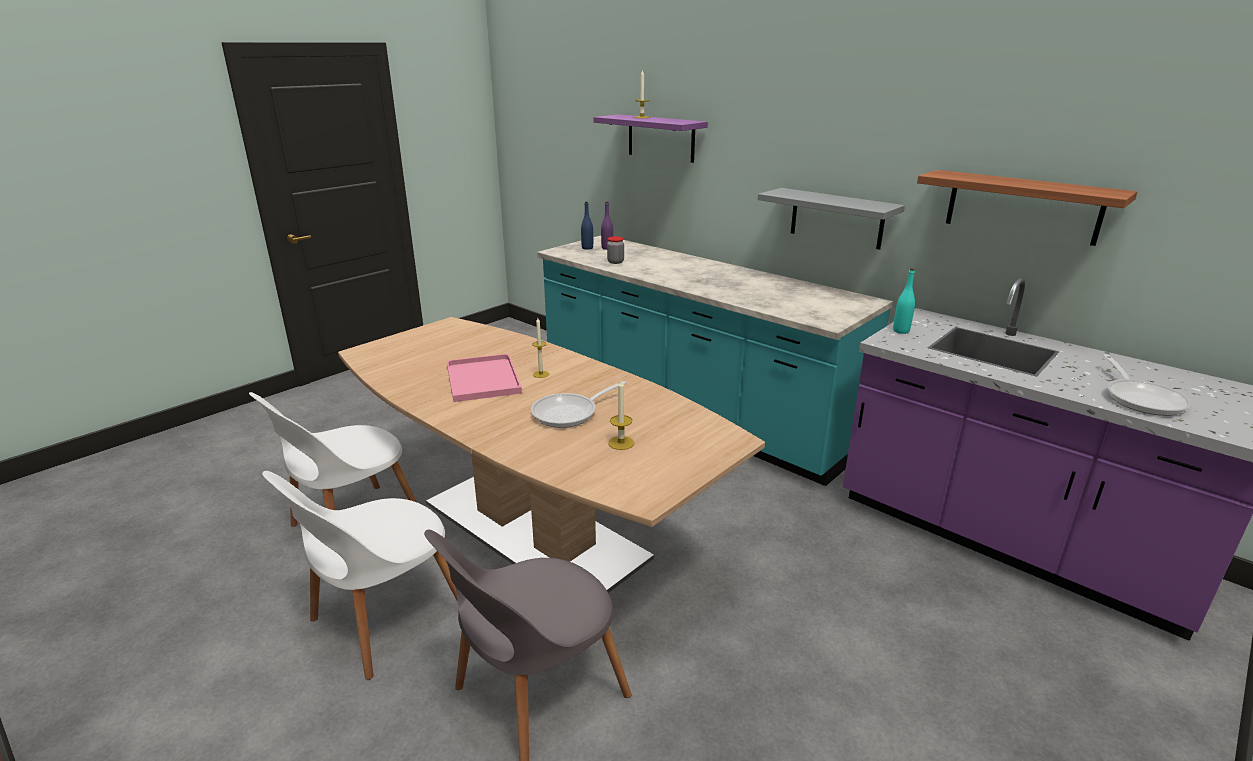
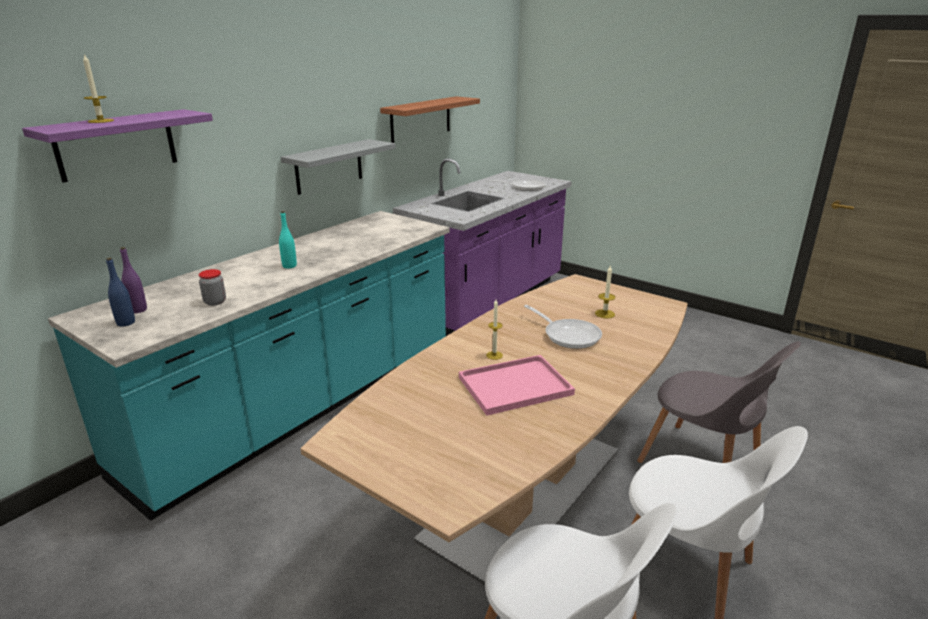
camera: 95 degrees left, 0 degrees up
turquoise bottle [893,268,915,334] -> turquoise bottle moved to [279,211,297,269]

